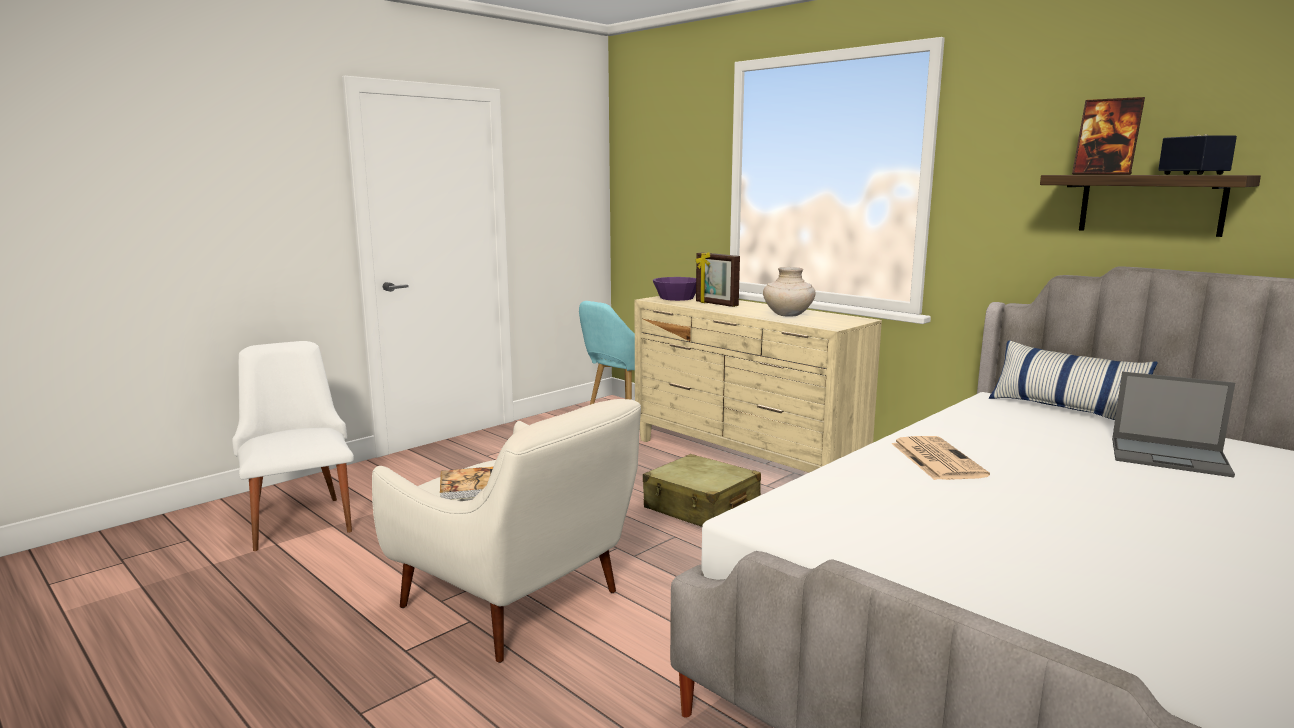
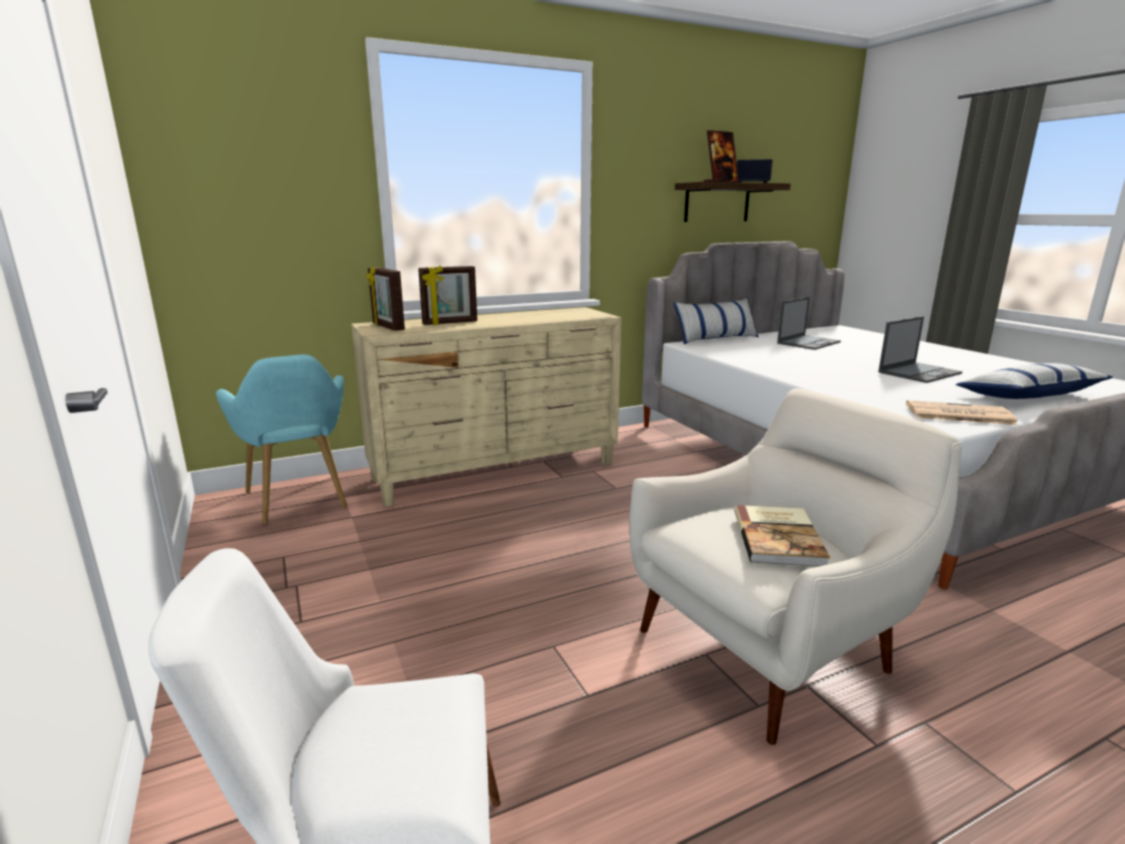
camera: 70 degrees left, 5 degrees up
beige suitcase [643,454,761,527] -> none
purple bowl [653,277,696,301] -> picture frame [367,267,405,331]
beige vase [763,267,815,317] -> none
newspaper [891,436,990,480] -> newspaper moved to [906,400,1018,425]
none -> laptop [878,316,962,383]
none -> pillow [956,363,1113,399]

